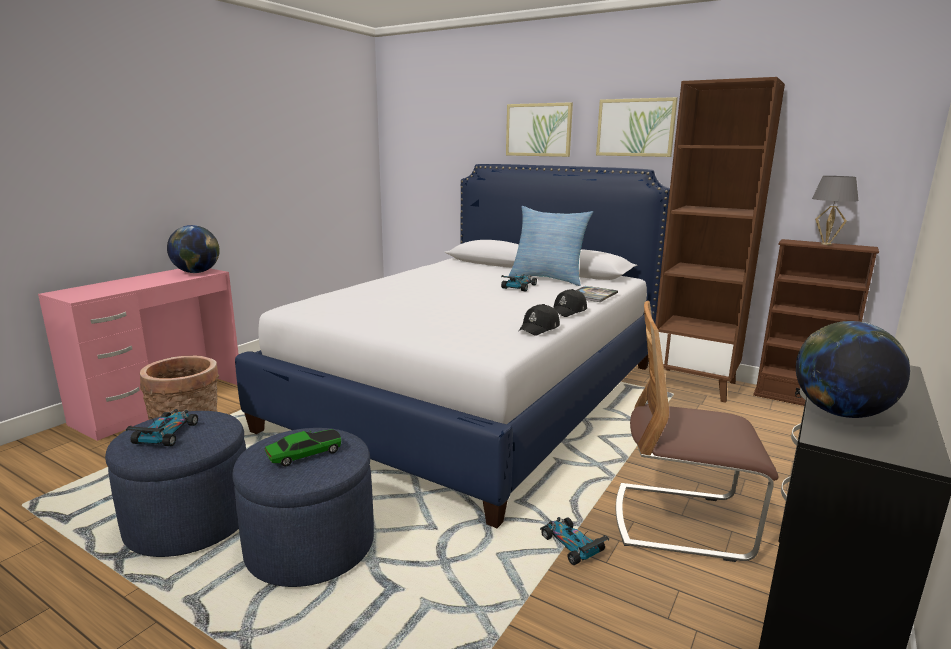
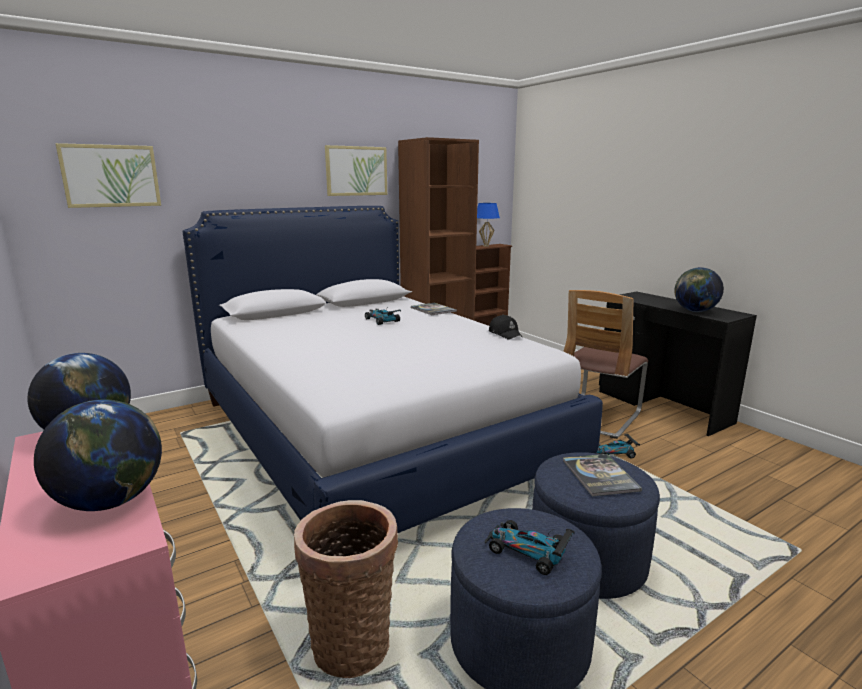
camera: 65 degrees left, 0 degrees up
toy car [265,429,341,467] -> book [563,454,642,496]
picture [506,102,573,157] -> picture moved to [55,143,161,208]
pillow [509,206,593,286] -> none
black cap [553,289,587,317] -> none
grey table lamp [812,176,858,245] -> blue table lamp [477,203,500,247]
none -> globe [34,399,162,511]

